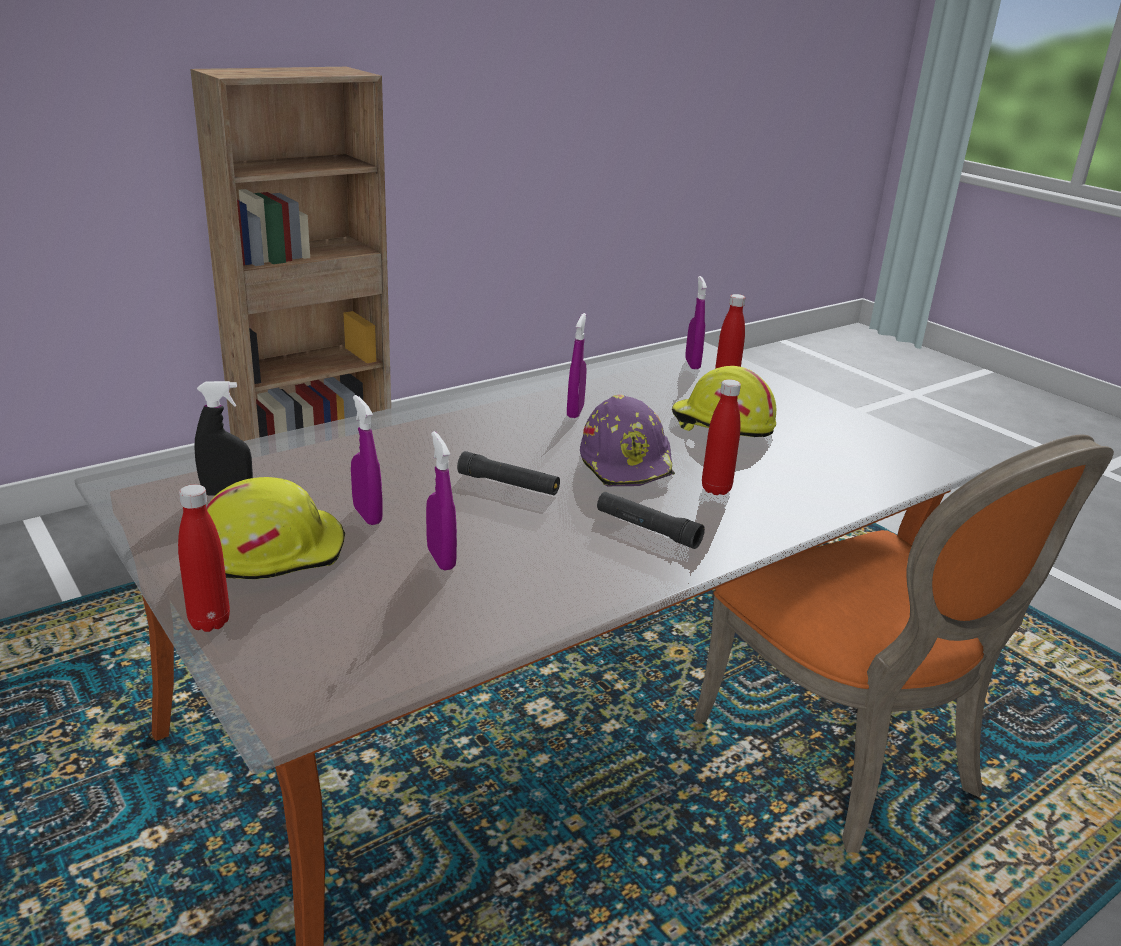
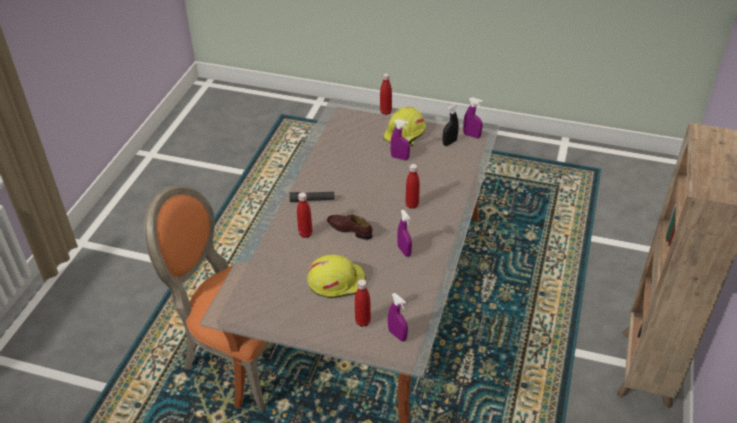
camera: 145 degrees right, 15 degrees up
purple spray bottle [426,431,457,571] -> purple spray bottle moved to [463,97,483,138]
black flashlight [457,451,560,495] -> none
purple hard hat [580,395,675,487] -> brown shoe [327,215,373,240]
none -> red bottle [406,164,420,209]

